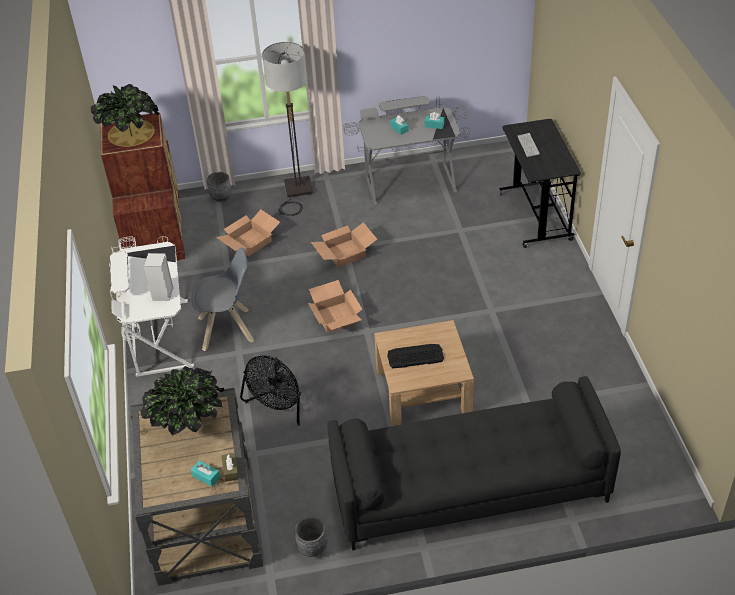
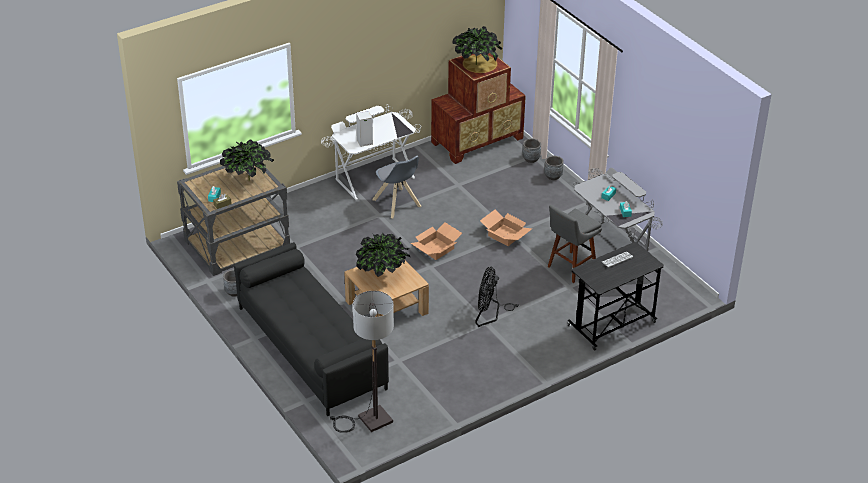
camera: 65 degrees right, 5 degrees down
cardboard box [216,210,280,256] -> none
black fan [240,356,301,426] -> black fan moved to [475,266,519,327]
floor lamp [262,42,313,216] -> floor lamp moved to [330,291,394,433]
keyboard [387,344,444,368] -> potted plant [356,233,410,277]
none -> grey planter [544,156,564,180]
none -> grey stool [548,205,602,283]

